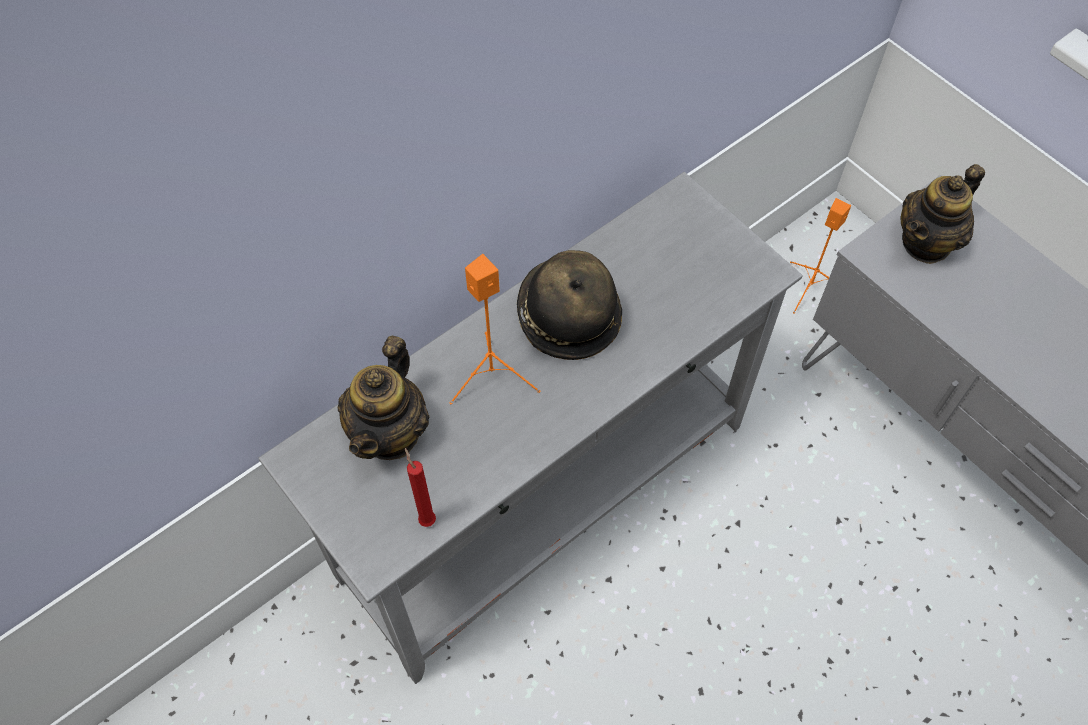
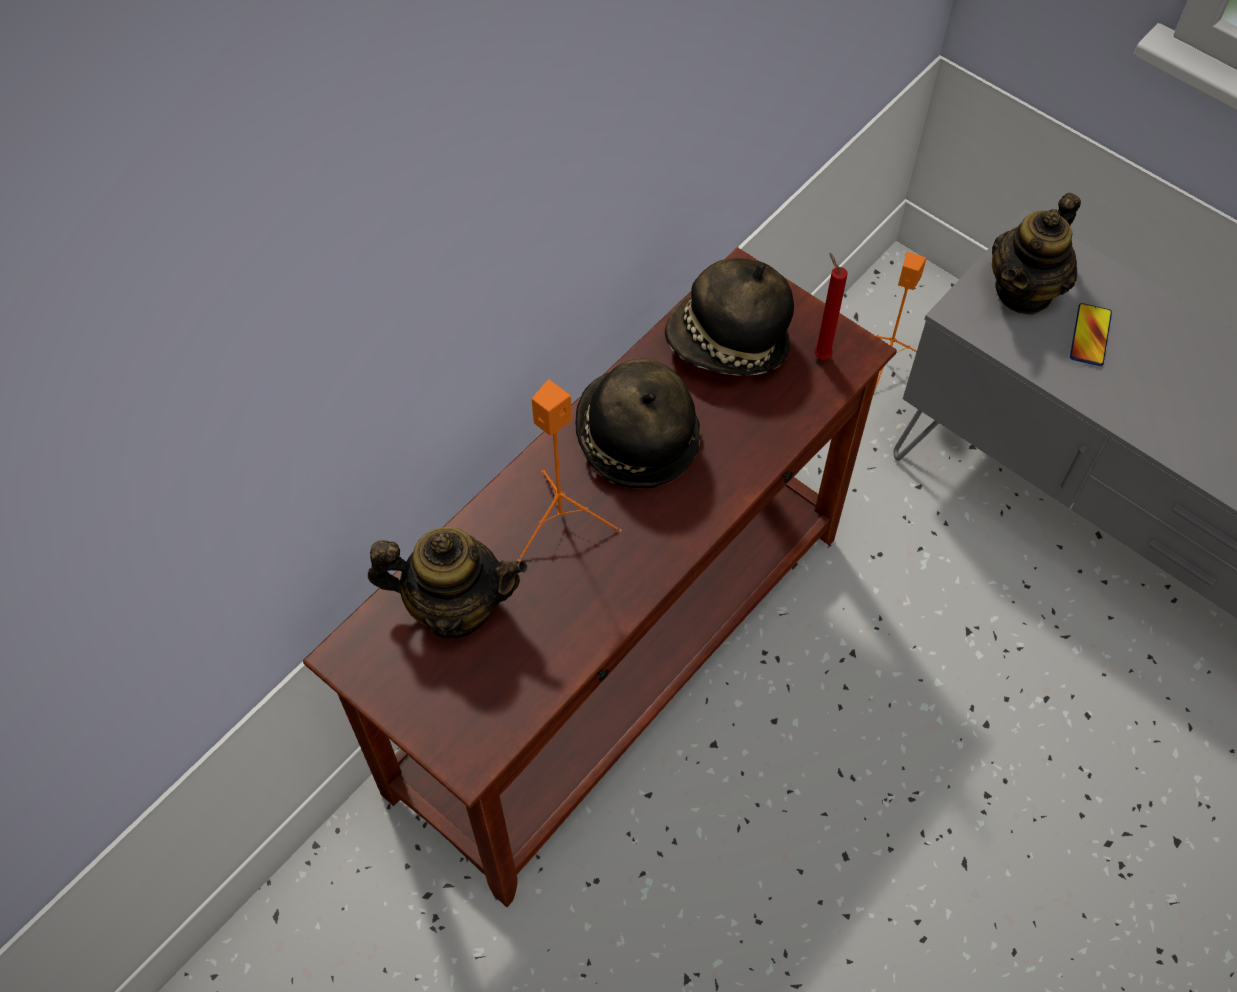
camera: 10 degrees left, 0 degrees up
grey console table [259,172,803,684] -> brown console table [303,247,897,907]
teapot [337,336,429,460] -> teapot turned 90 degrees counterclockwise [368,527,527,638]
red candle [405,448,436,527] -> red candle moved to [814,253,848,360]
none -> hat [665,258,794,375]
none -> phone [1070,303,1112,366]

